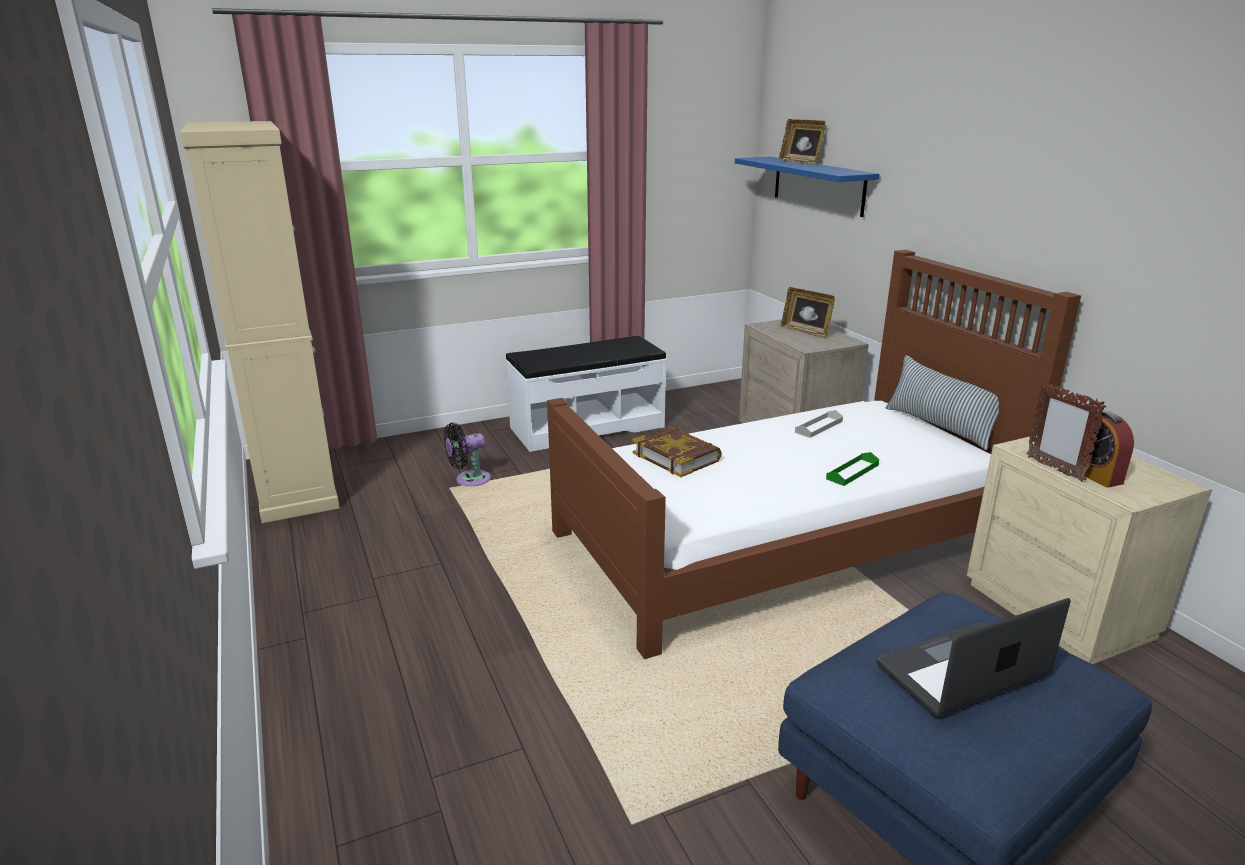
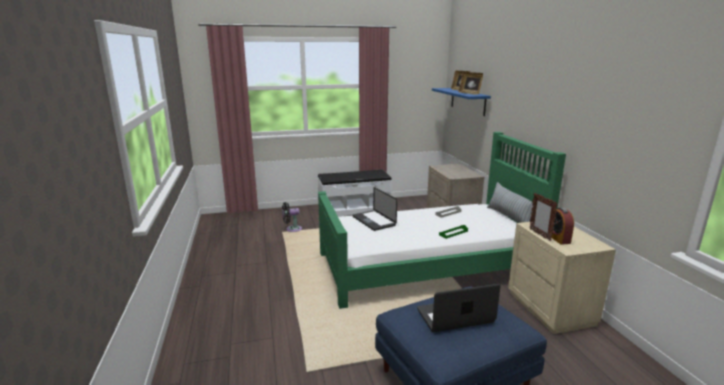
camera: 10 degrees right, 5 degrees down
beige cabinet [180,121,340,523] -> none
brown bed [547,250,1081,659] -> green bed [318,132,566,309]
book [632,426,722,477] -> laptop [353,187,397,231]
picture frame [781,287,835,338] -> picture frame moved to [458,72,483,95]

